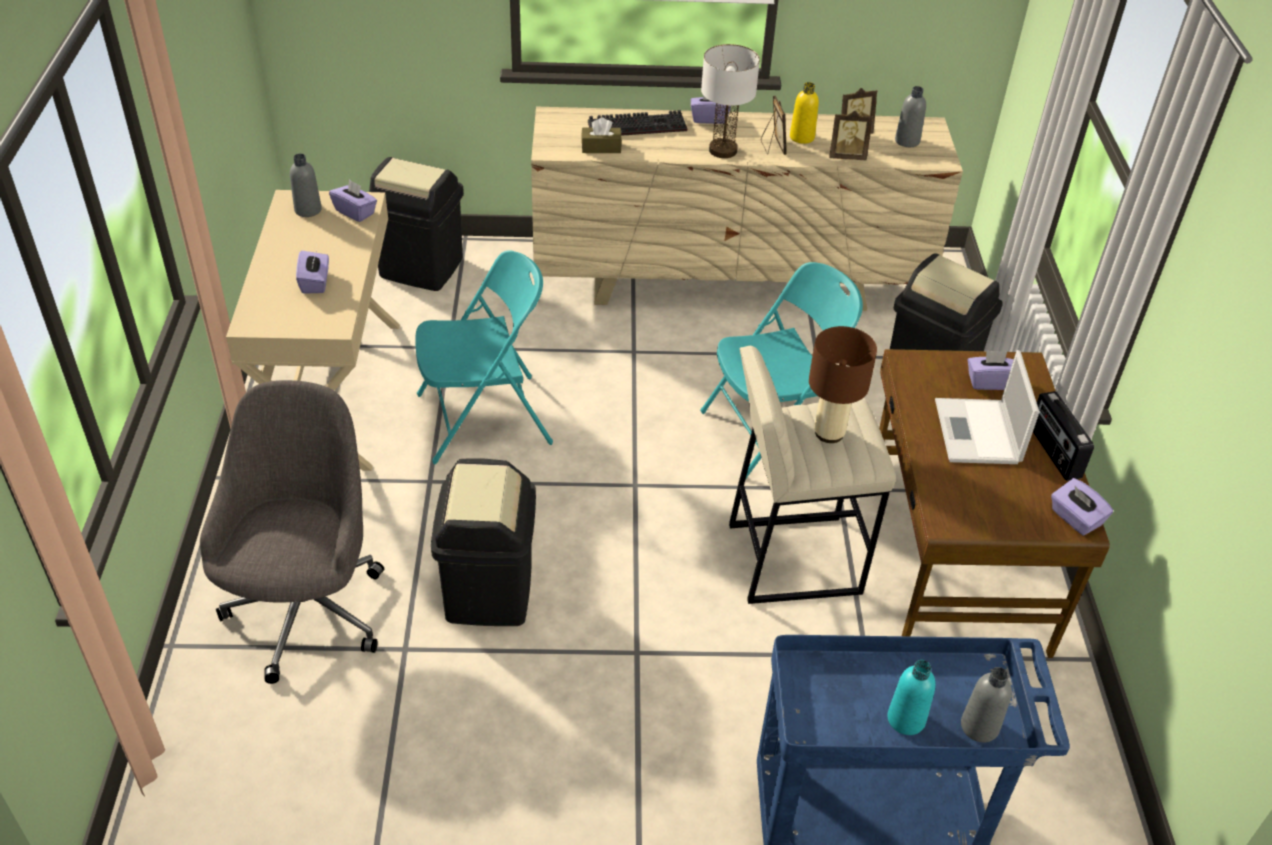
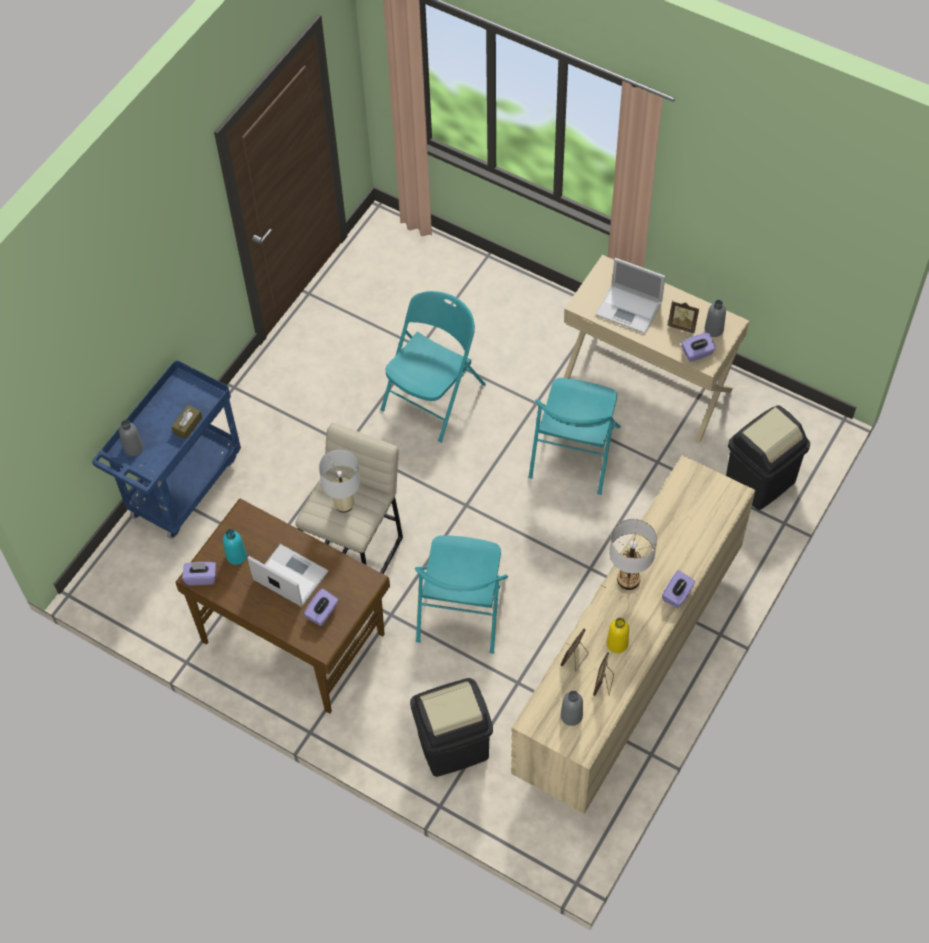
camera: 125 degrees right, 15 degrees up
grey office chair [200,380,384,684] -> none
purple tissue box [296,250,329,294] -> laptop [596,258,665,334]
black trash can [431,459,536,626] -> turquoise chair [380,291,486,443]
brown tissue box [581,118,622,153] -> brown tissue box moved to [171,405,202,439]
keyboard [588,110,687,136] -> none
picture frame [761,96,787,155] -> picture frame moved to [668,301,699,333]
brown table lamp [809,326,877,443] -> white table lamp [319,449,360,513]
turquoise bottle [887,660,936,735] -> turquoise bottle moved to [223,529,247,565]
radio [1033,391,1094,481] -> none

